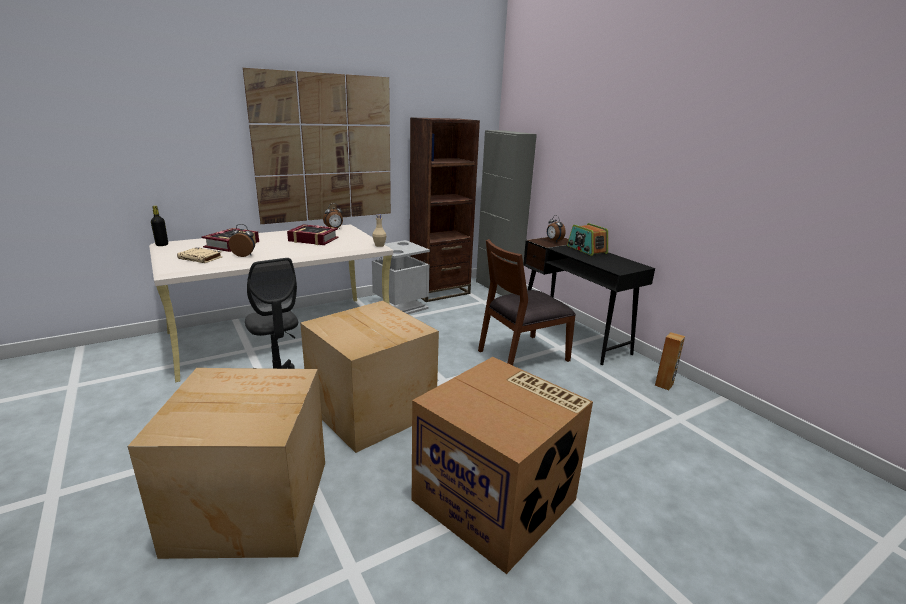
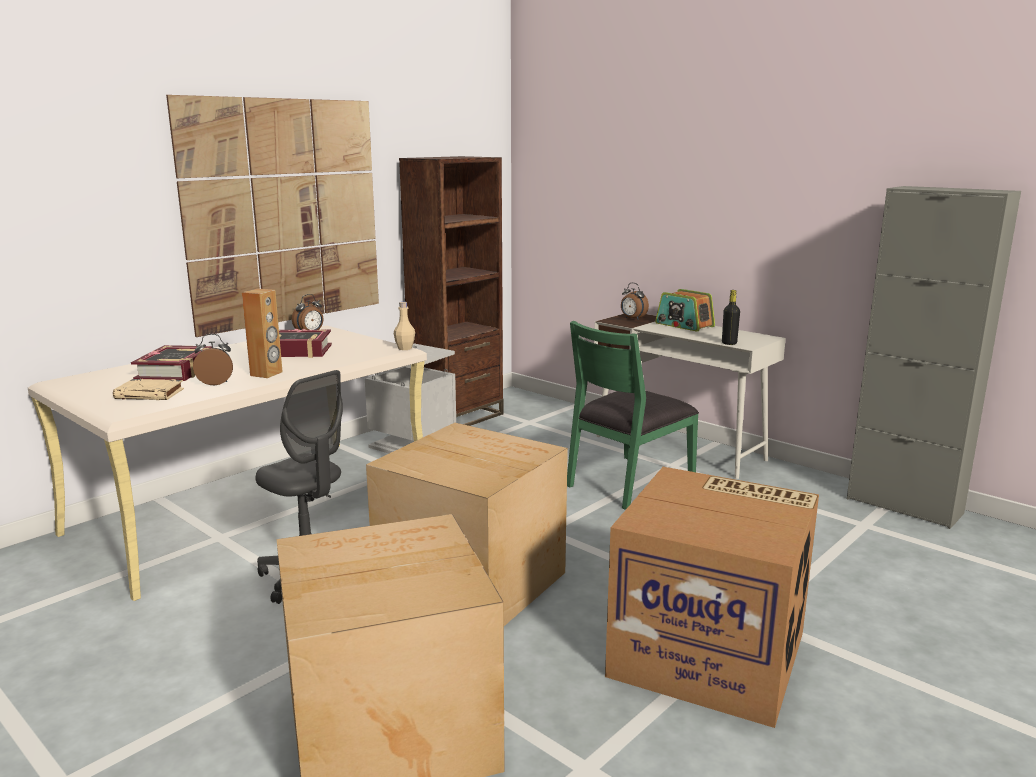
camera: 15 degrees left, 5 degrees down
black bottle [151,206,168,246] -> black bottle moved to [722,290,740,345]
grey cabinet [476,130,537,296] -> grey cabinet moved to [847,186,1021,529]
brown chair [478,239,576,366] -> green chair [567,321,699,510]
black desk [523,237,655,365] -> white desk [594,314,786,479]
brown speaker [655,332,685,390] -> brown speaker moved to [242,289,283,378]

